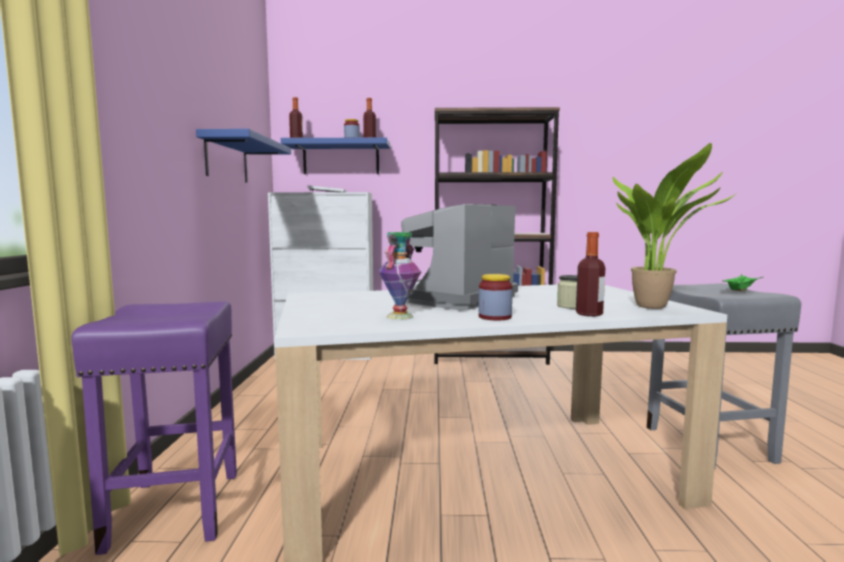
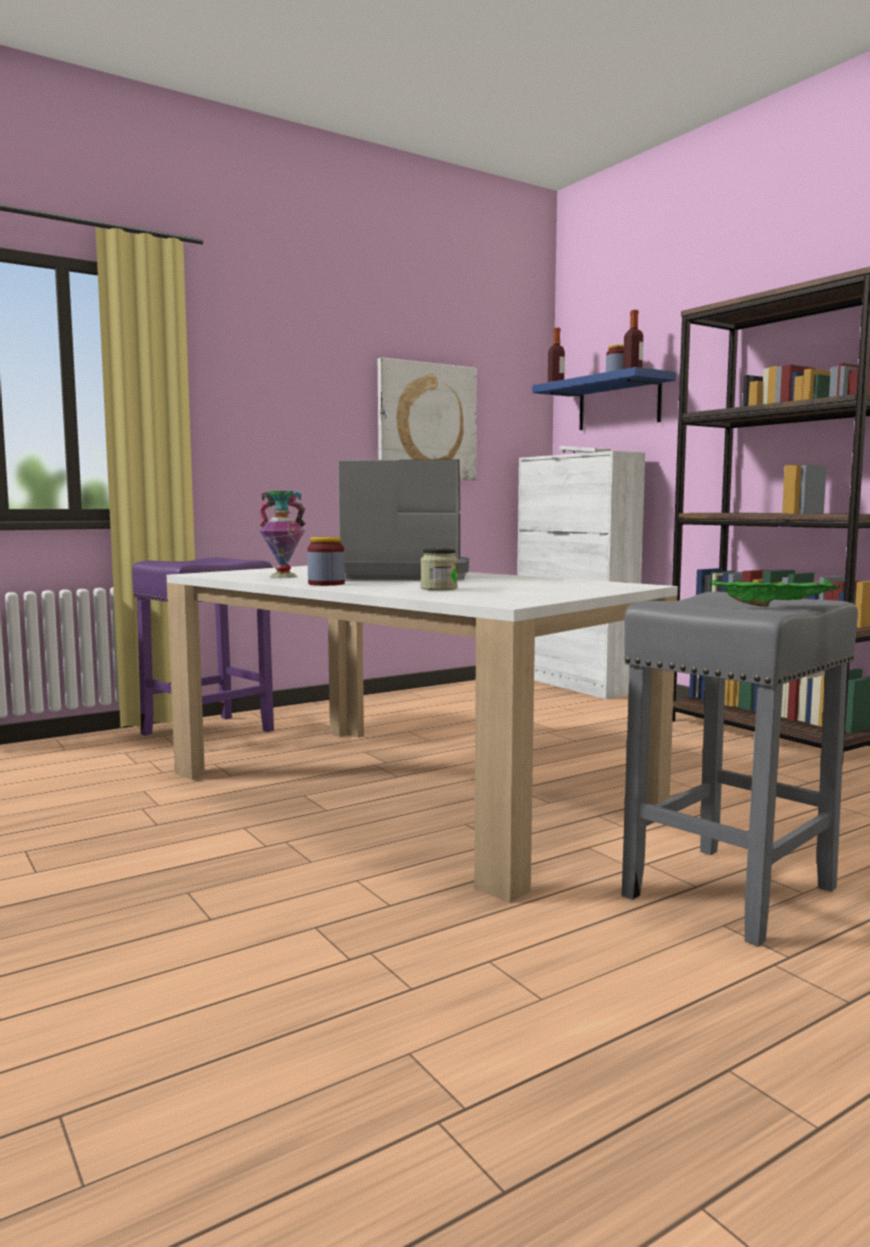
camera: 55 degrees right, 0 degrees up
blue shelf [196,129,291,183] -> picture [378,357,477,480]
bottle [576,232,605,316] -> none
potted plant [613,143,737,309] -> none

